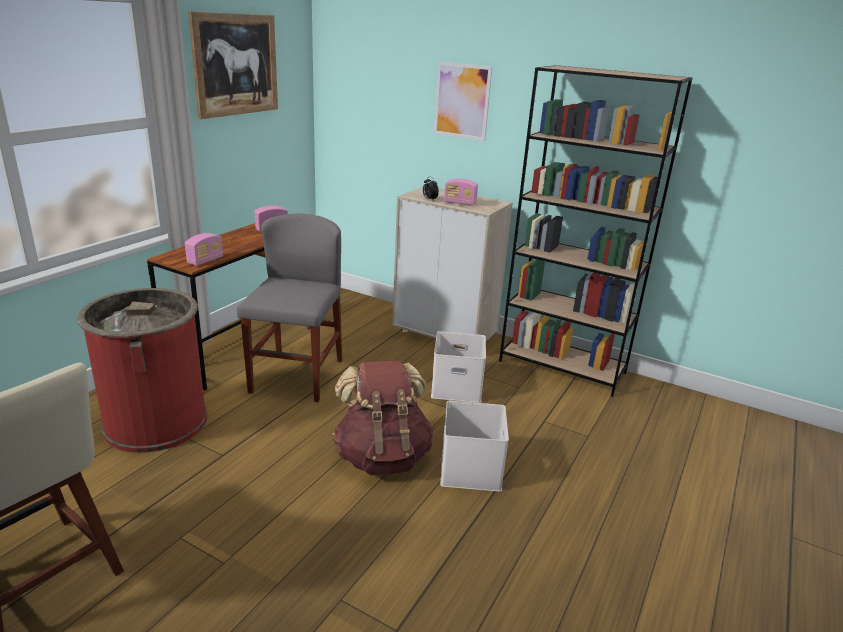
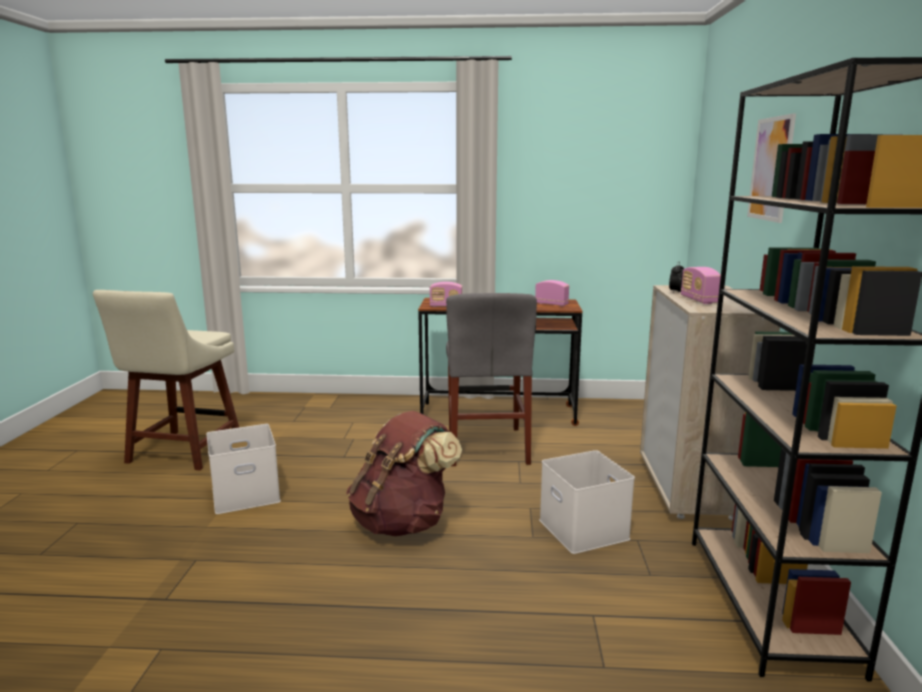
camera: 65 degrees right, 10 degrees down
red trash can [77,288,207,453] -> none
picture [188,12,278,119] -> none
grey chair [237,213,342,402] -> grey chair turned 105 degrees clockwise [446,293,537,466]
white storage box [440,401,509,492] -> white storage box moved to [206,424,281,514]

